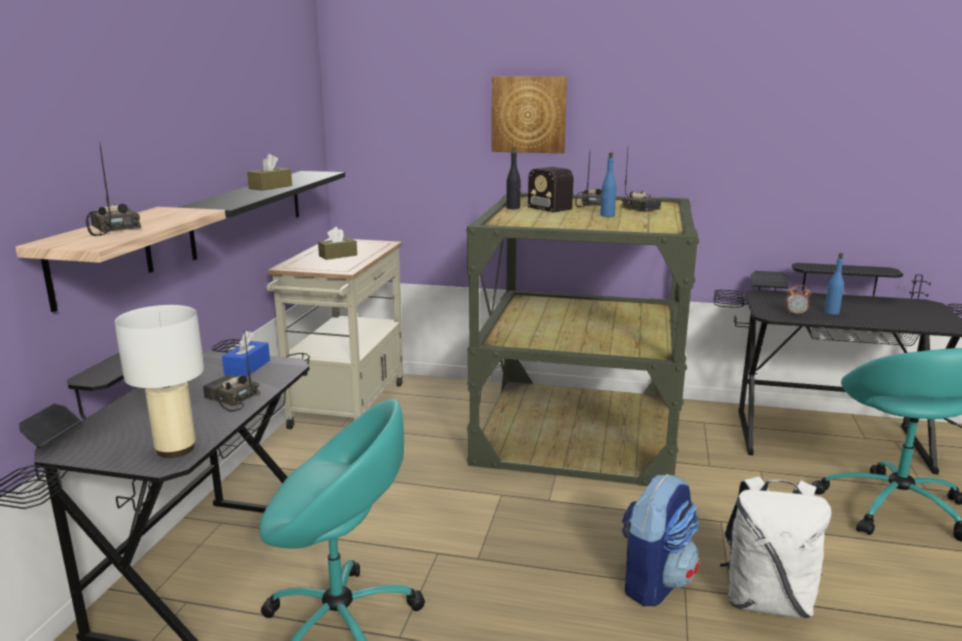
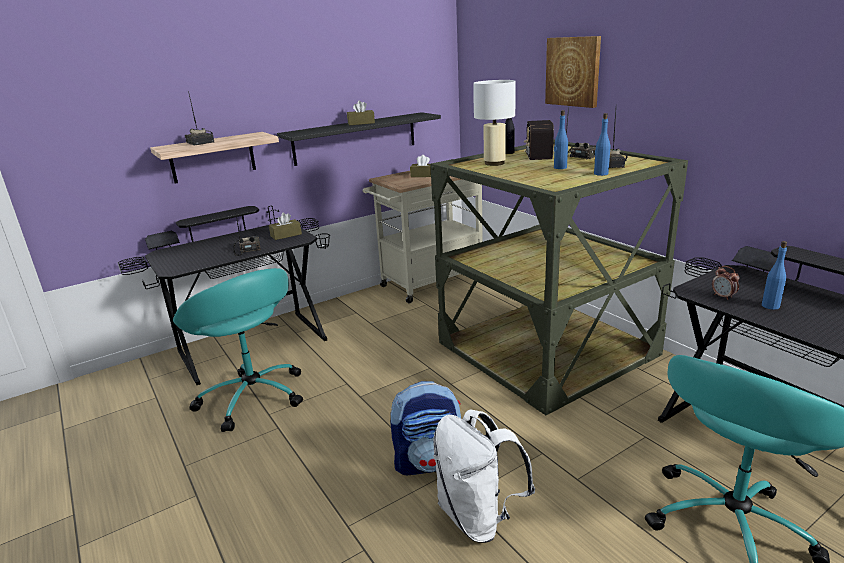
camera: 45 degrees right, 5 degrees up
radio [86,142,141,236] -> radio turned 135 degrees clockwise [185,91,214,145]
white table lamp [115,305,204,458] -> white table lamp moved to [473,80,516,166]
blue tissue box [222,331,270,377] -> brown tissue box [269,213,302,240]
none -> blue bottle [594,113,610,176]

